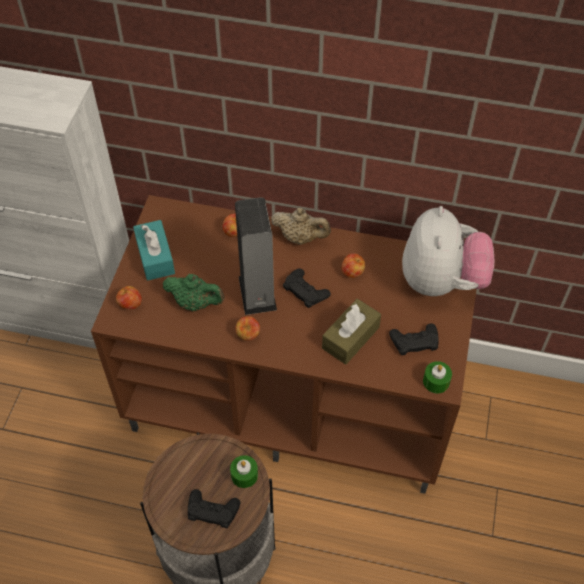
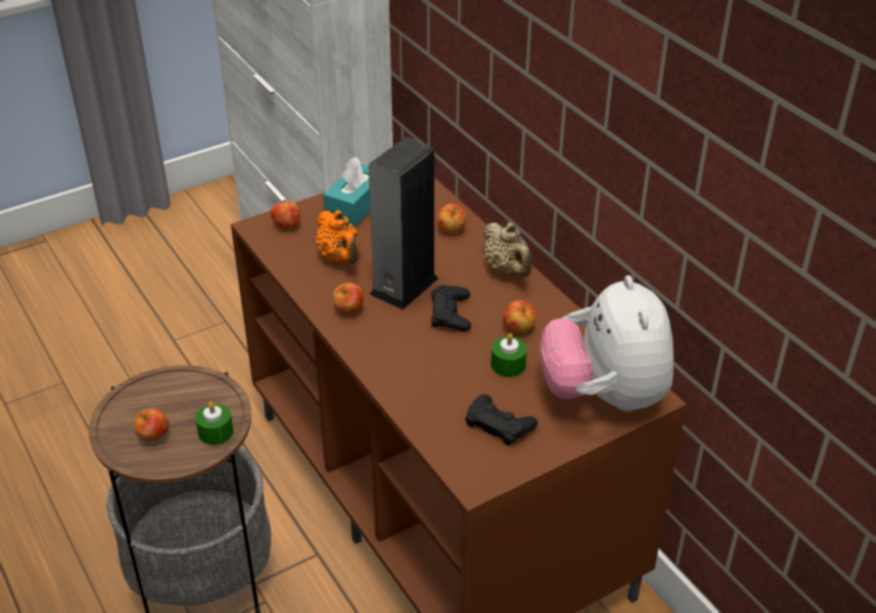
camera: 45 degrees right, 15 degrees down
green teapot [163,274,225,311] -> orange teapot [316,210,360,265]
black game controller [188,489,240,528] -> apple [134,408,169,441]
brown tissue box [322,299,381,365] -> none
plush toy [402,206,494,296] -> plush toy turned 120 degrees clockwise [539,275,674,412]
green candle [423,361,452,394] -> green candle moved to [491,333,527,377]

